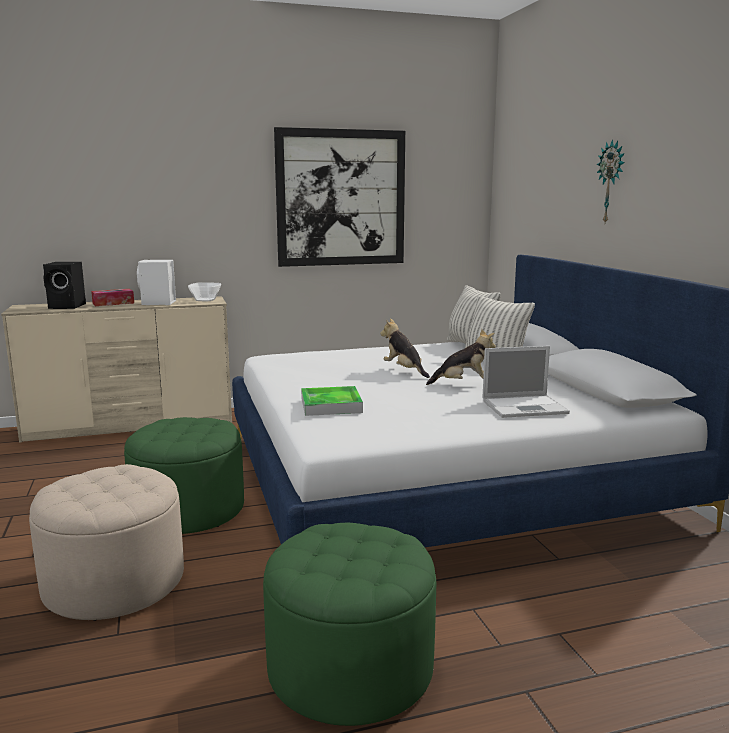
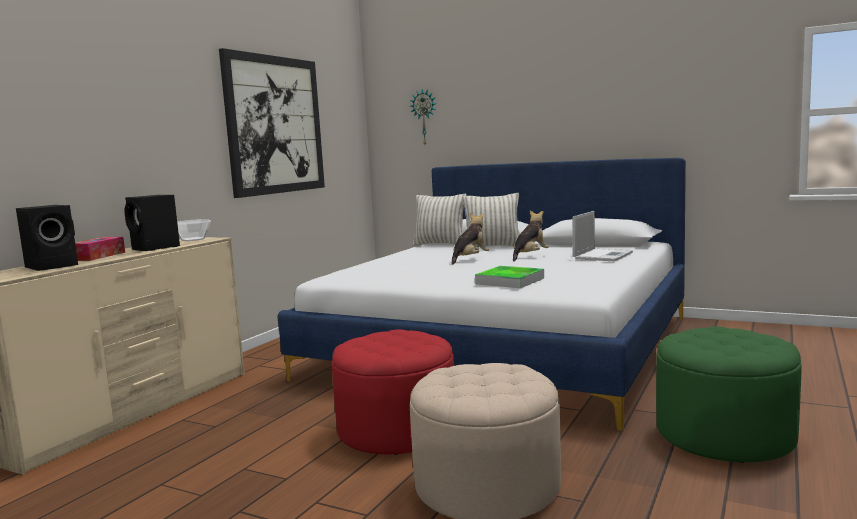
camera: 45 degrees left, 5 degrees down
green ottoman [124,417,244,534] -> red ottoman [332,329,454,455]
white speaker [137,260,176,305] -> black speaker [124,195,180,251]
plush toy [380,318,430,378] -> plush toy turned 120 degrees clockwise [452,213,489,265]
wall clock [596,139,625,223] -> wall clock moved to [410,89,437,145]

